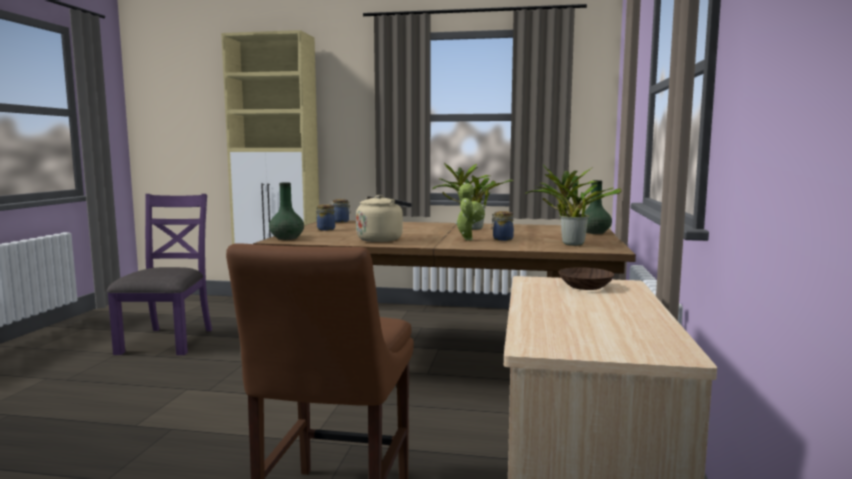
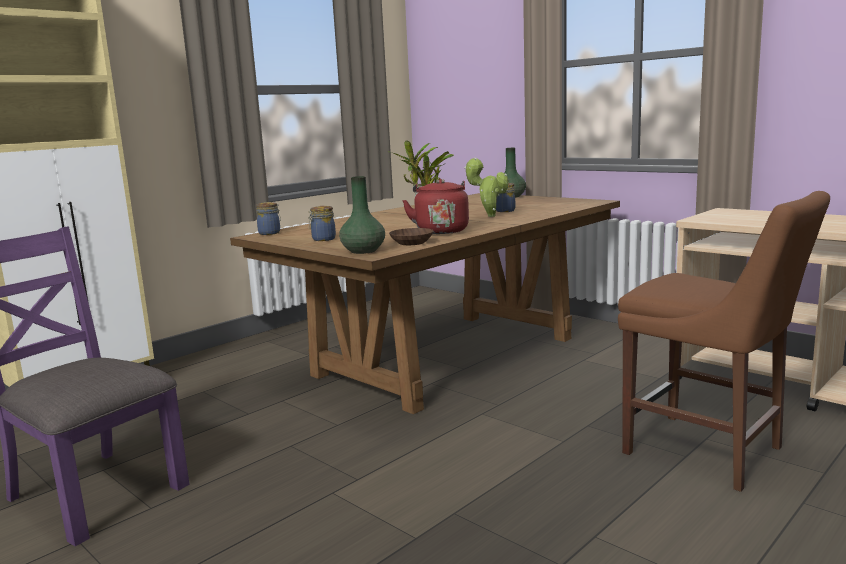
camera: 55 degrees left, 5 degrees up
beige kettle [356,195,412,242] -> red kettle [402,179,469,234]
potted plant [525,165,622,246] -> none
brown bowl [559,267,614,290] -> brown bowl moved to [389,228,434,245]

